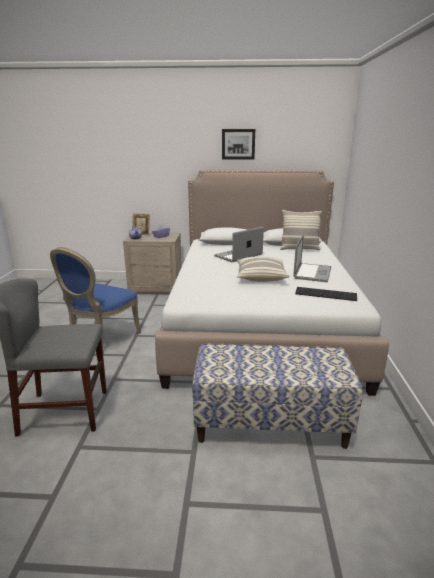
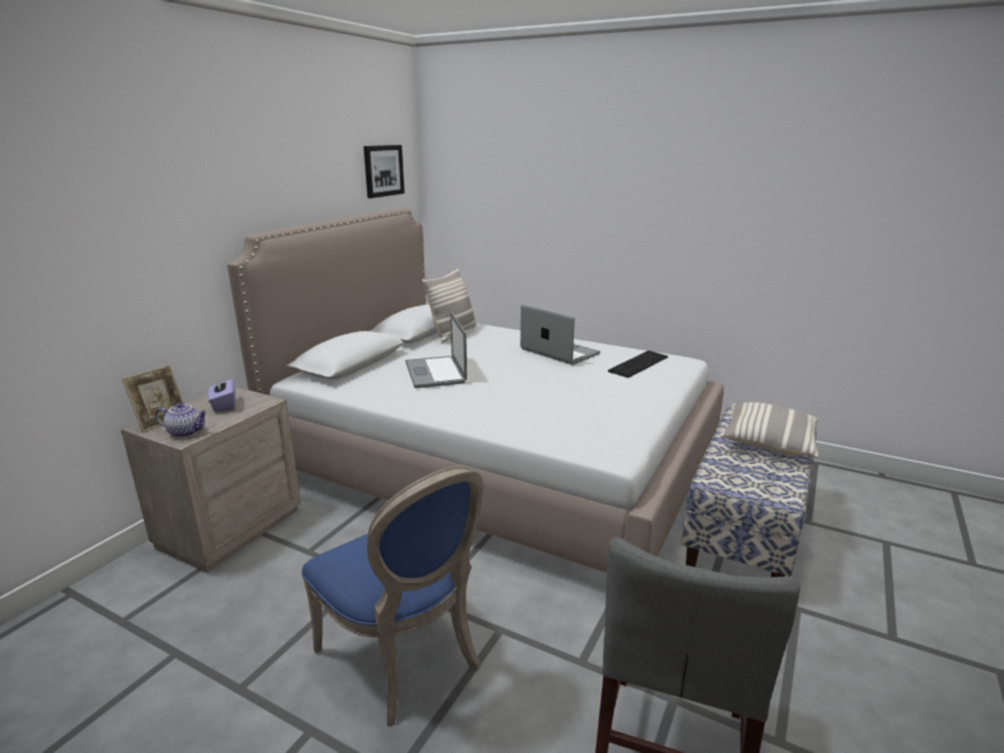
camera: 65 degrees left, 0 degrees up
picture [222,129,255,159] -> picture moved to [364,145,405,198]
pillow [237,257,290,282] -> pillow moved to [720,402,818,458]

